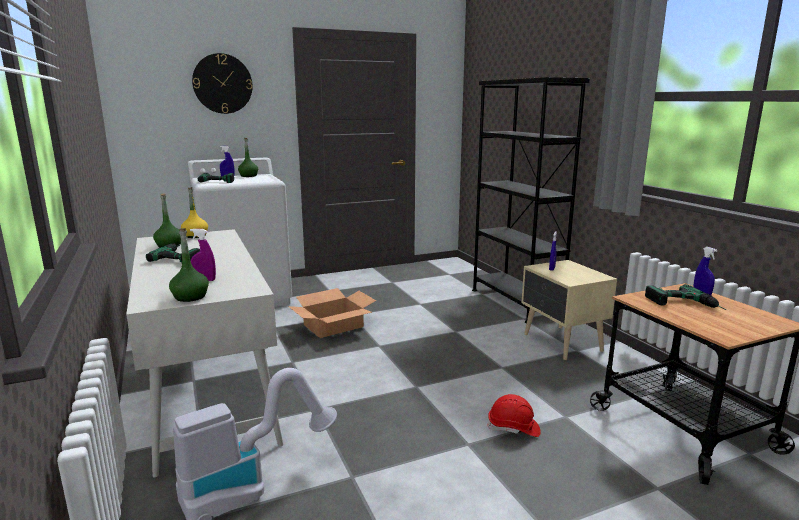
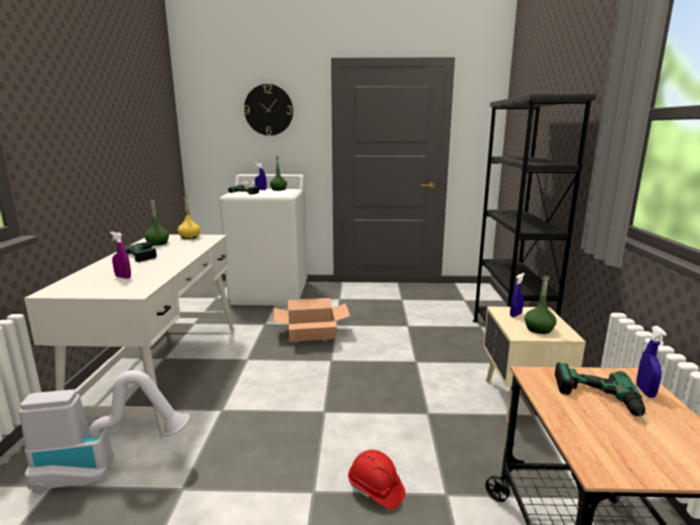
camera: 25 degrees right, 0 degrees up
green bottle [169,228,209,302] -> green bottle moved to [524,276,557,334]

